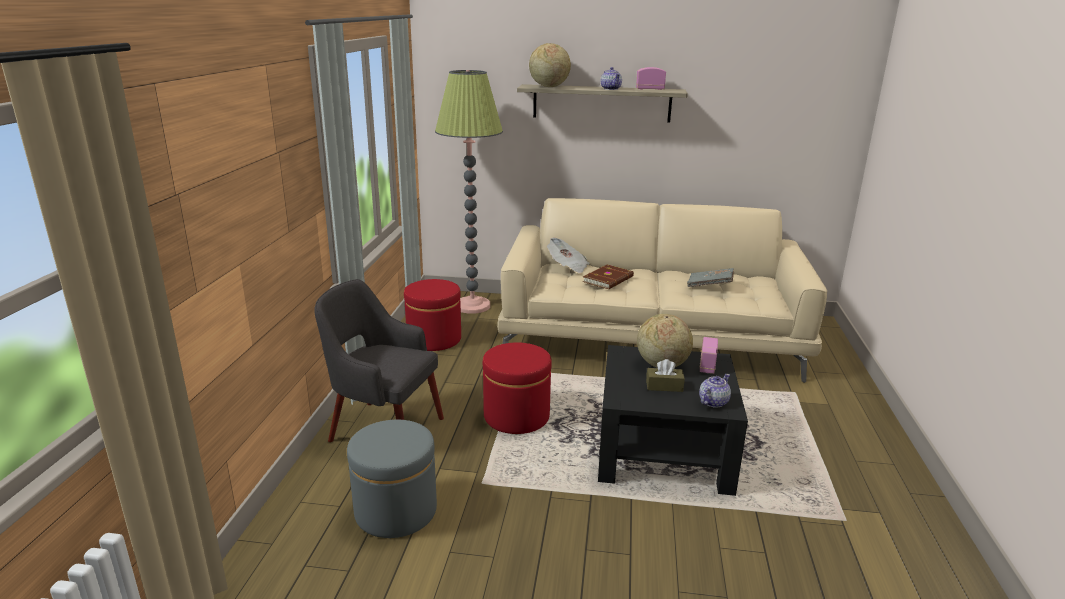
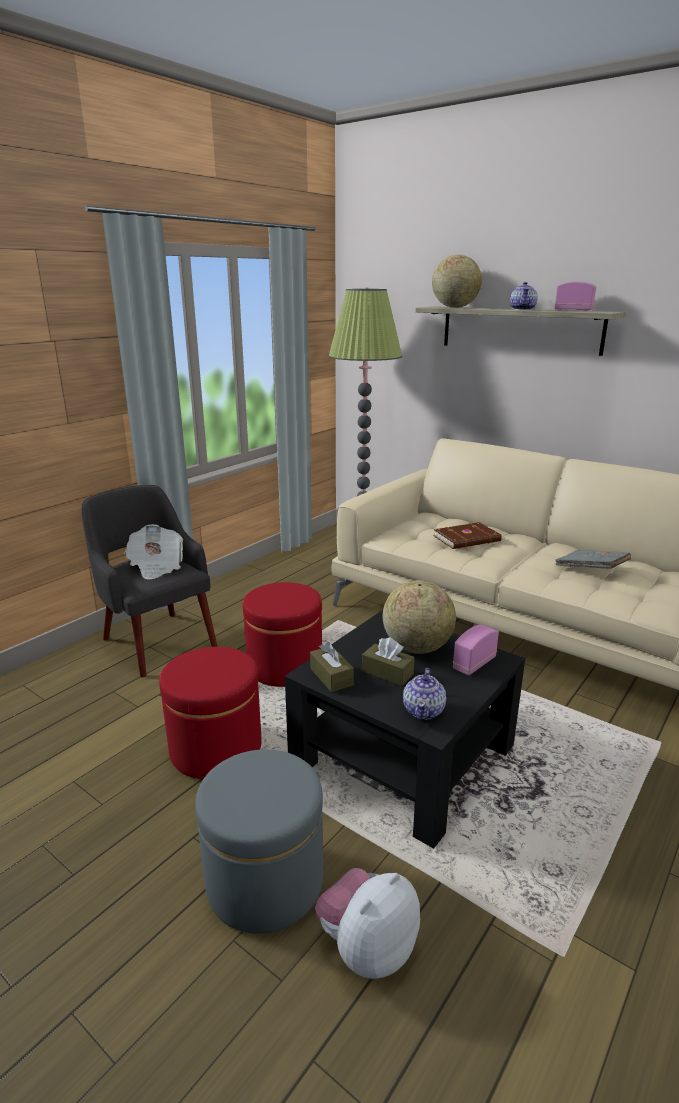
camera: 30 degrees right, 0 degrees up
grey ottoman [347,420,437,538] -> grey ottoman moved to [195,749,323,934]
red ottoman [404,279,461,351] -> red ottoman moved to [159,647,262,779]
newspaper [547,238,589,273] -> newspaper moved to [125,524,183,580]
teapot [699,374,731,408] -> teapot turned 120 degrees clockwise [403,668,446,720]
none -> brown tissue box [310,642,354,692]
none -> plush toy [315,868,420,979]

